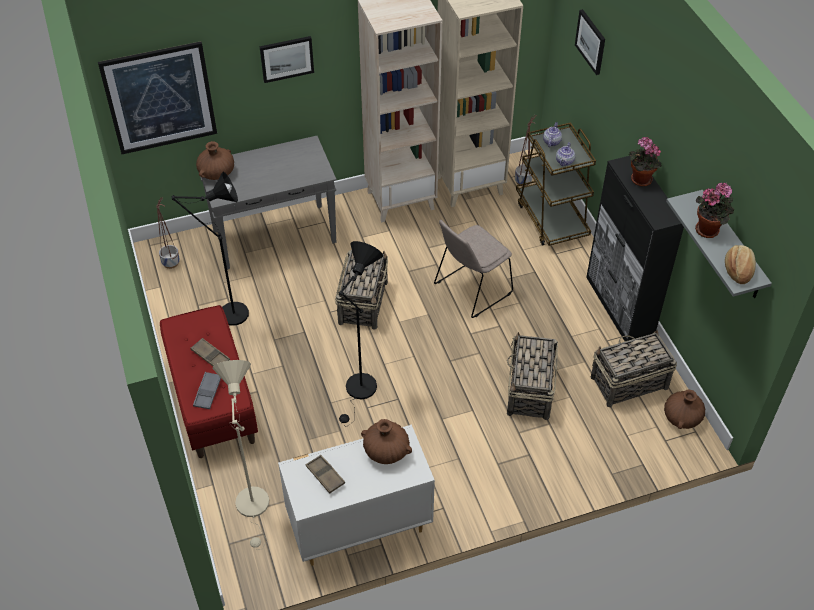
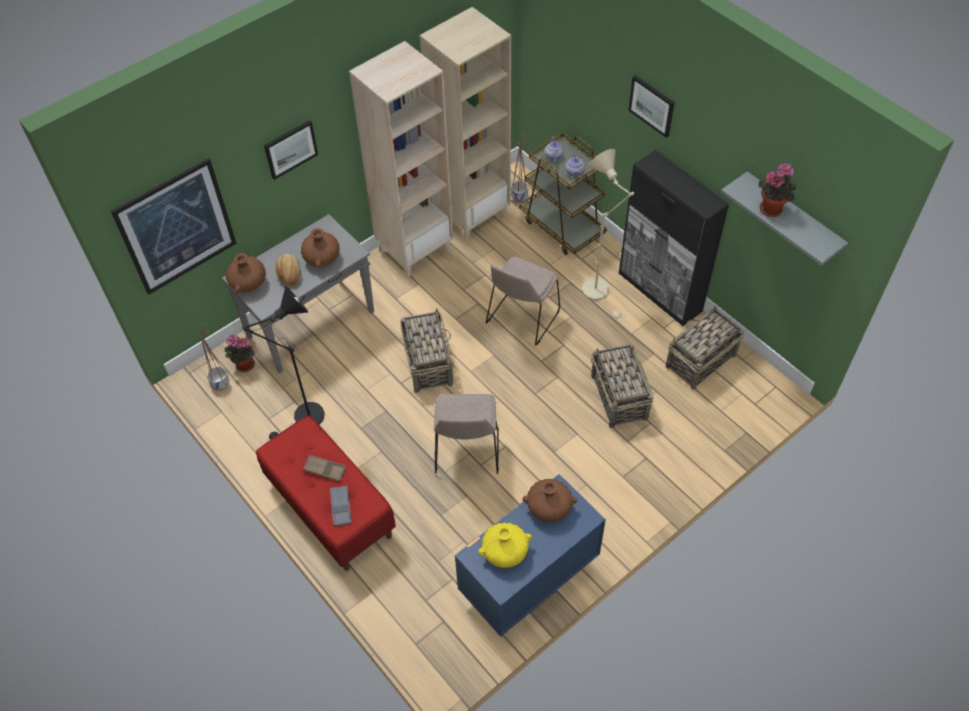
camera: 20 degrees left, 5 degrees up
beige floor lamp [212,360,269,550] -> beige floor lamp moved to [582,149,634,319]
white dresser [278,425,435,566] -> blue dresser [455,474,606,637]
brown tray [306,455,345,494] -> yellow vase [478,523,532,568]
black floor lamp [337,241,383,427] -> beige chair [434,394,499,474]
picture [575,9,605,75] -> picture moved to [628,75,675,138]
potted plant [629,137,661,186] -> potted plant moved to [225,335,255,372]
brown vase [664,390,705,429] -> brown vase moved to [301,228,340,268]
bread [725,245,756,284] -> bread moved to [275,254,300,286]

